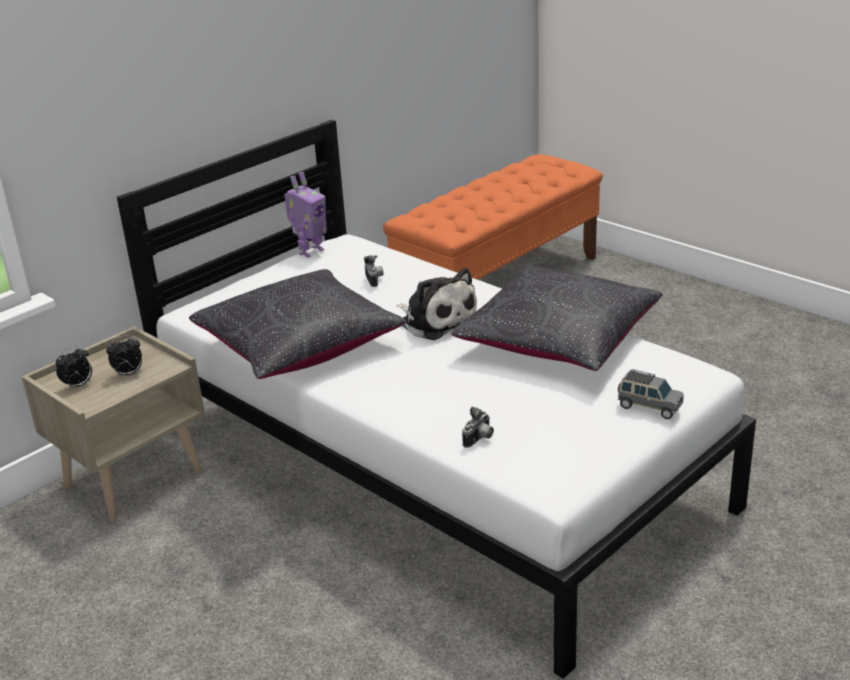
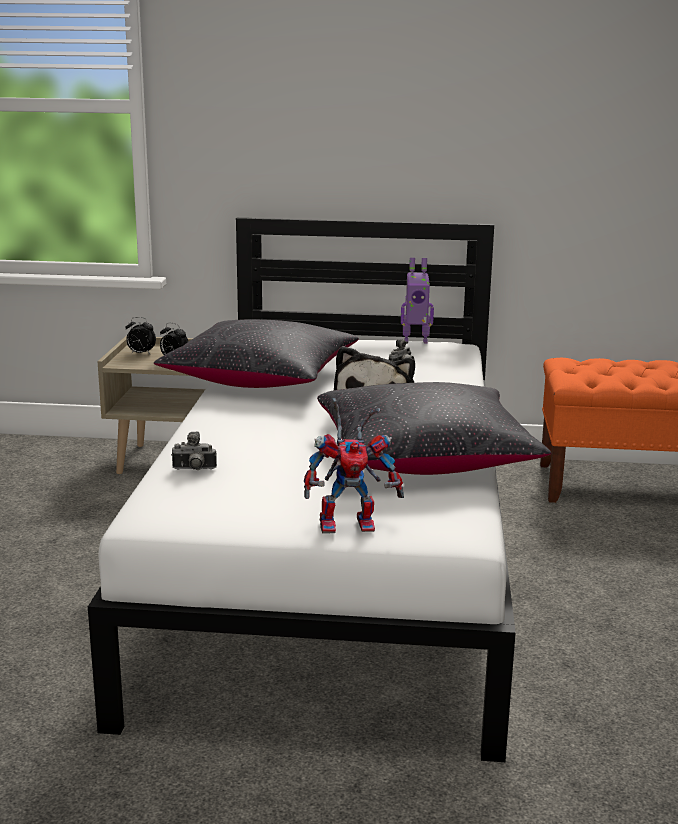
camera: 50 degrees right, 10 degrees down
grey toy car [618,369,684,419] -> toy robot [304,398,404,534]

